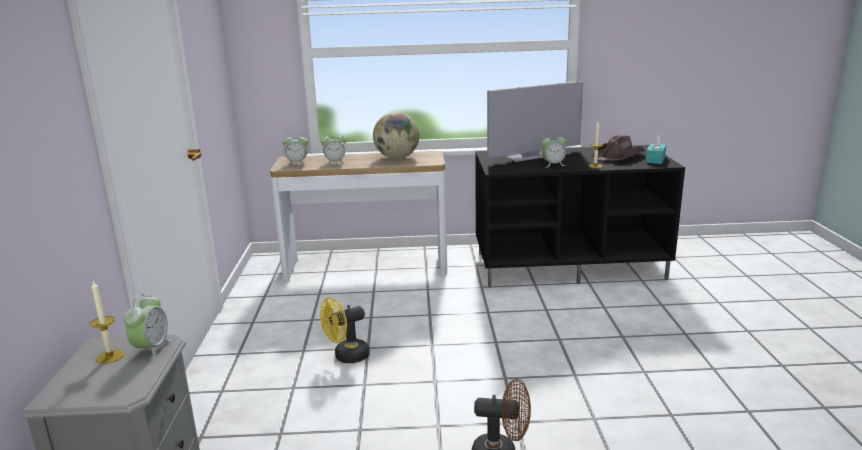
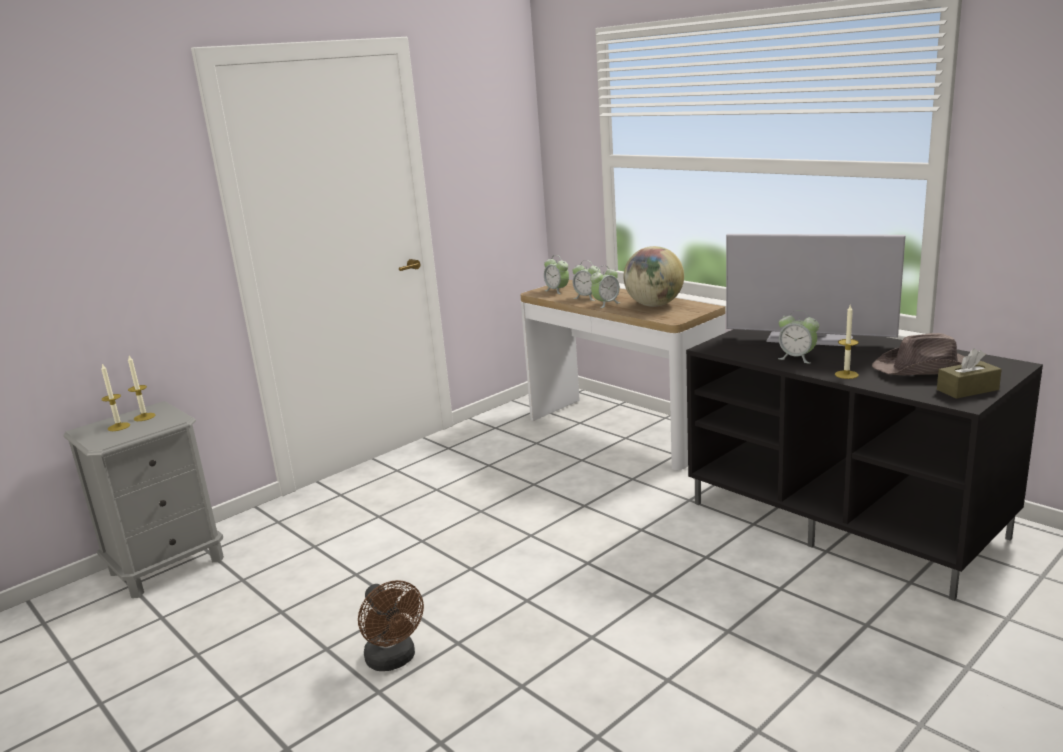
camera: 50 degrees right, 0 degrees up
alarm clock [124,294,172,360] -> alarm clock moved to [590,266,621,308]
yellow fan [320,297,370,363] -> none
turquoise tissue box [645,136,666,164] -> brown tissue box [937,348,1002,399]
none -> candle [101,364,130,431]

